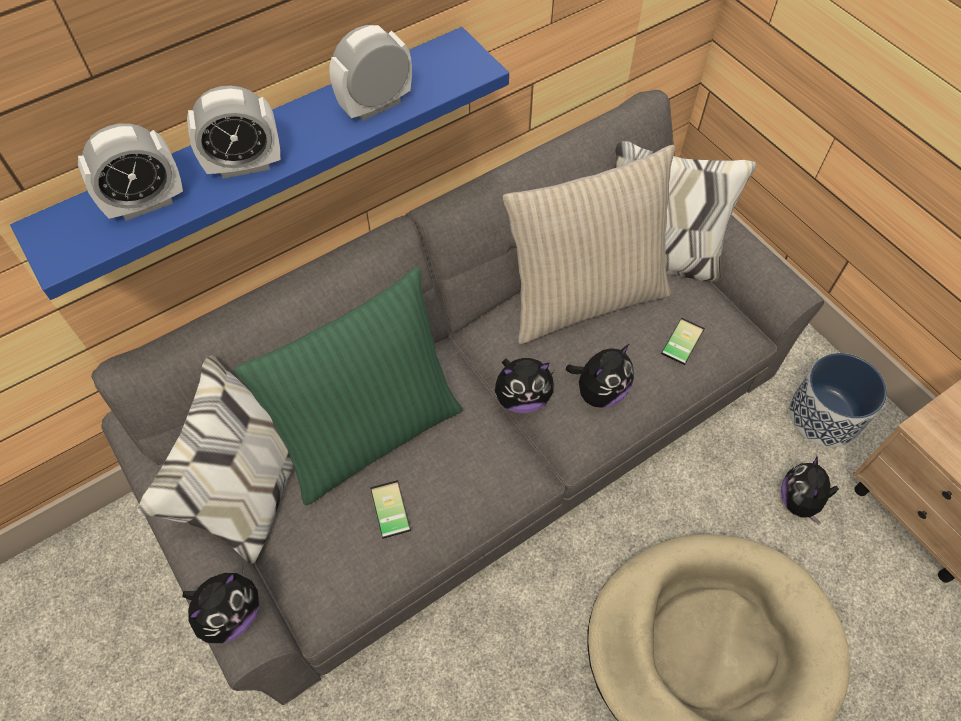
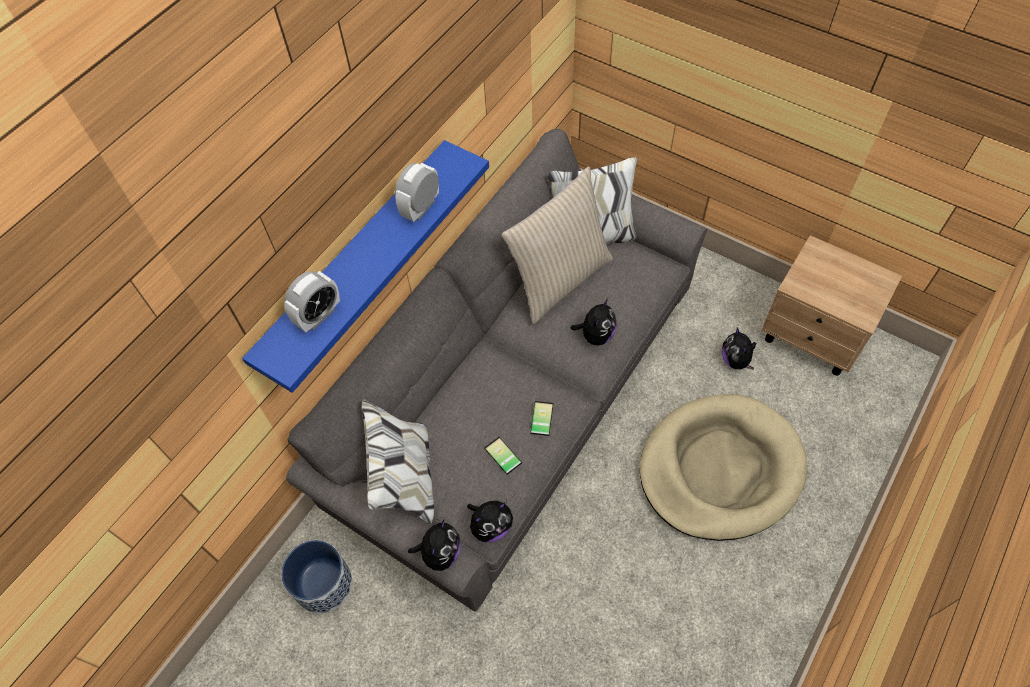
camera: 20 degrees left, 0 degrees up
alarm clock [187,85,280,179] -> none
green pillow [234,268,463,505] -> none
plush toy [495,358,554,413] -> plush toy moved to [467,501,513,542]
phone [661,318,705,365] -> phone moved to [530,401,554,436]
planter [789,353,887,447] -> planter moved to [281,540,352,614]

